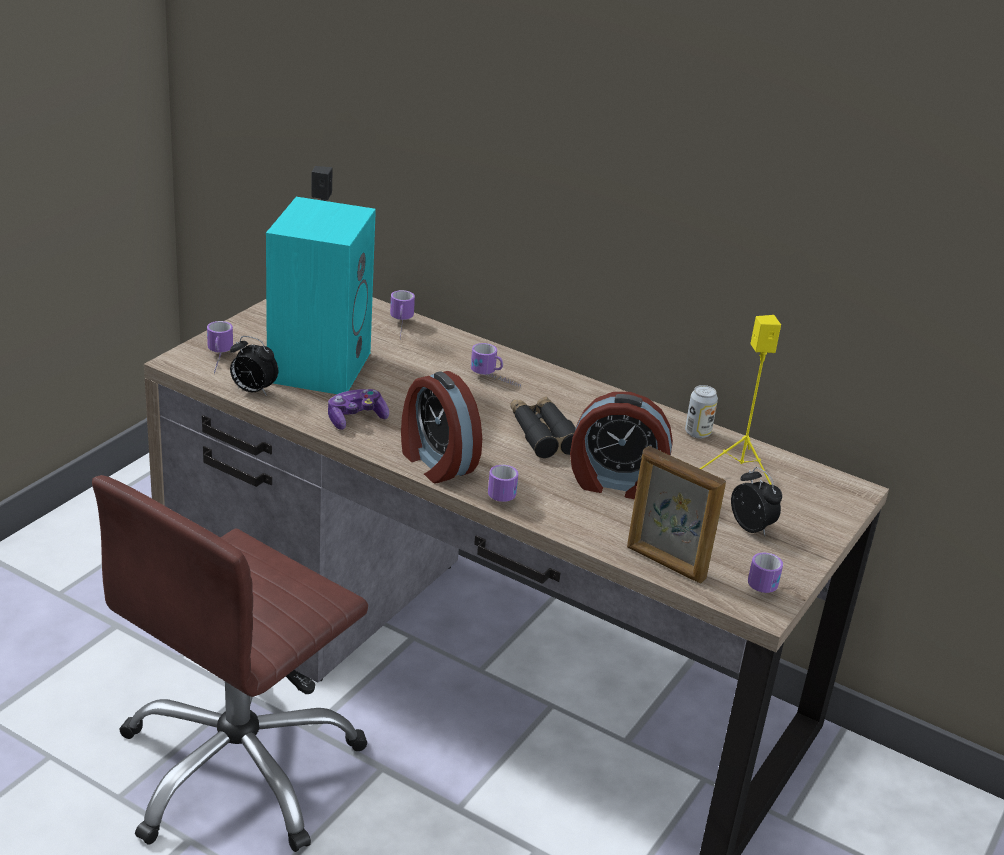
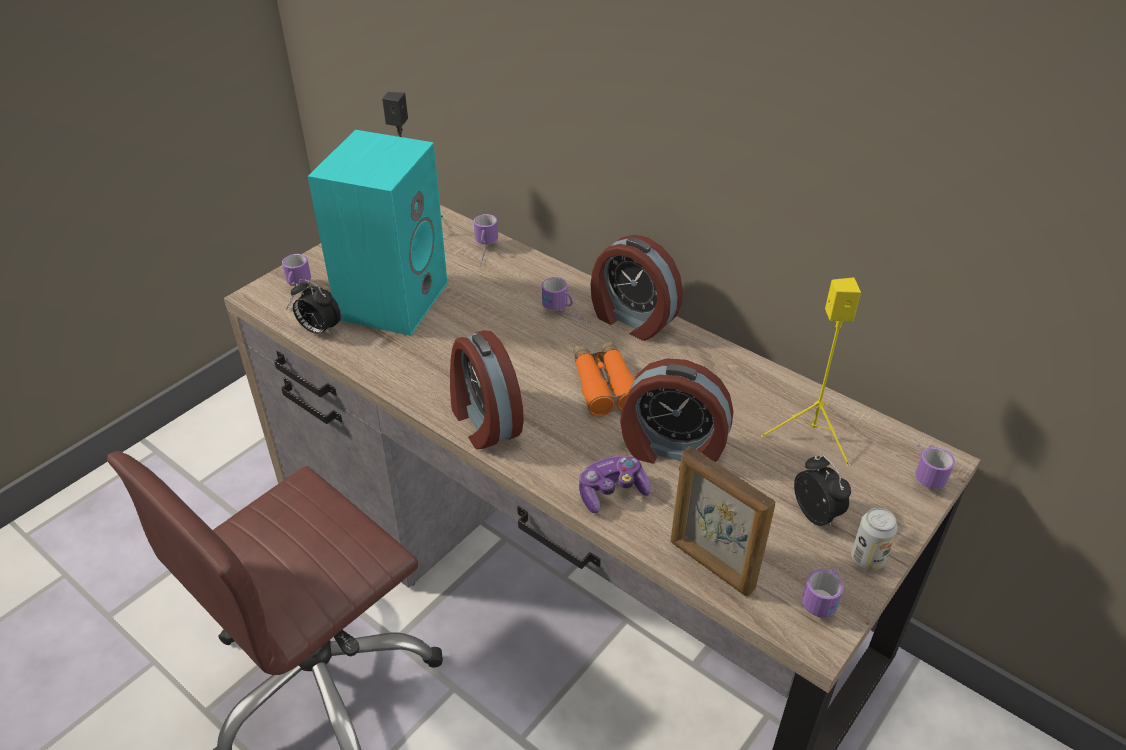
camera: 10 degrees right, 10 degrees up
game controller [328,389,389,430] -> game controller moved to [579,456,651,513]
mug [488,465,519,502] -> mug moved to [915,443,955,489]
black binoculars [510,396,576,458] -> orange binoculars [573,341,635,416]
can [685,385,718,438] -> can moved to [851,508,898,571]
none -> alarm clock [590,234,683,341]

